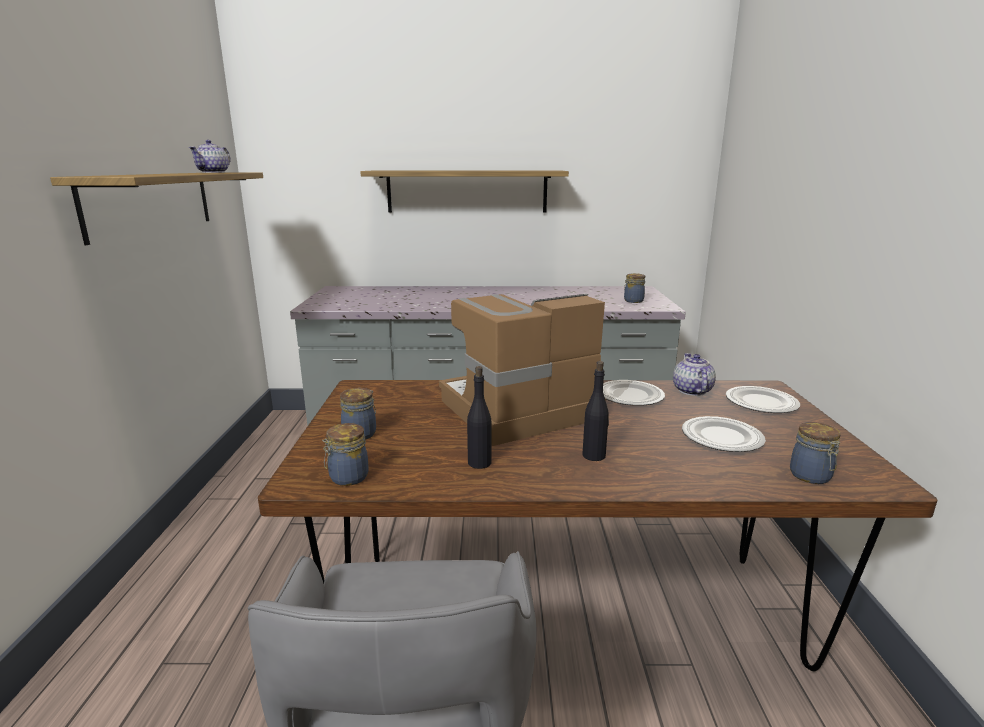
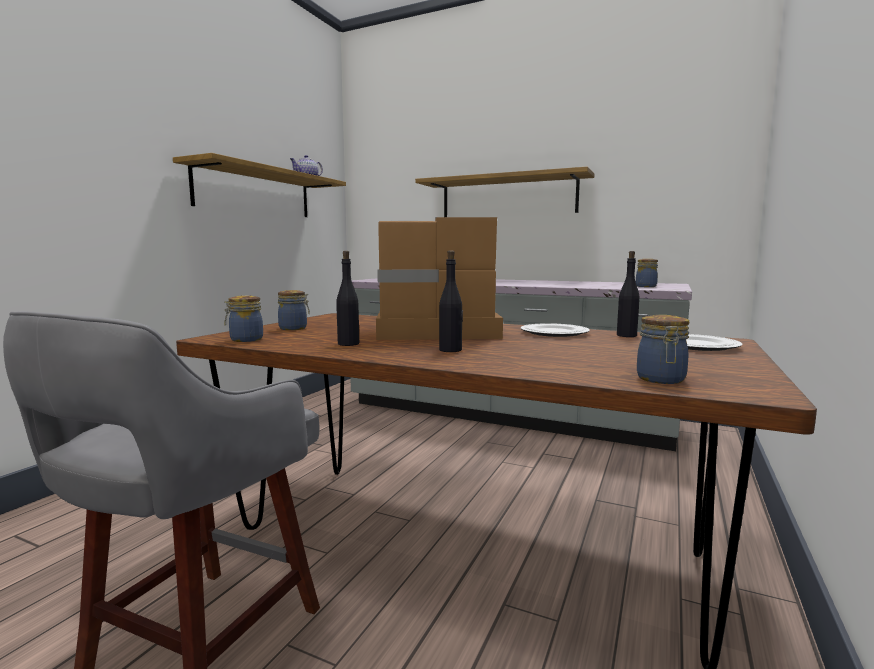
camera: 25 degrees right, 10 degrees down
teapot [673,353,716,396] -> black bottle [617,251,640,337]
plate [682,416,766,452] -> none

